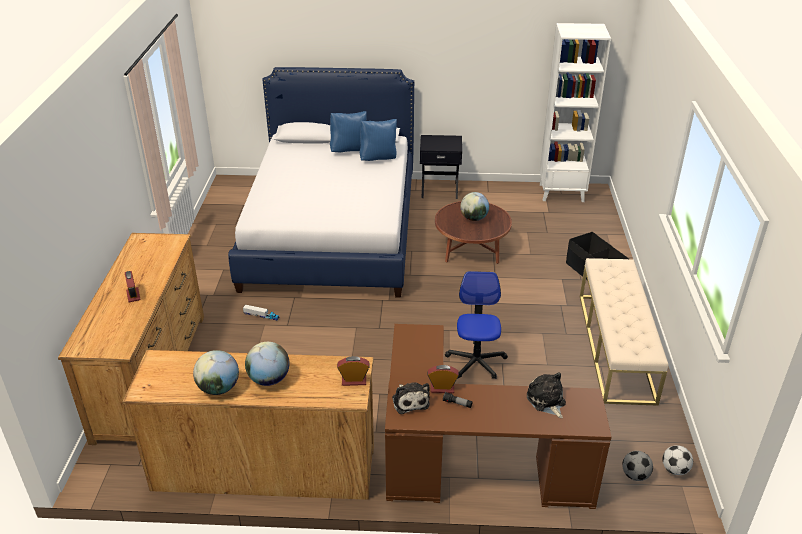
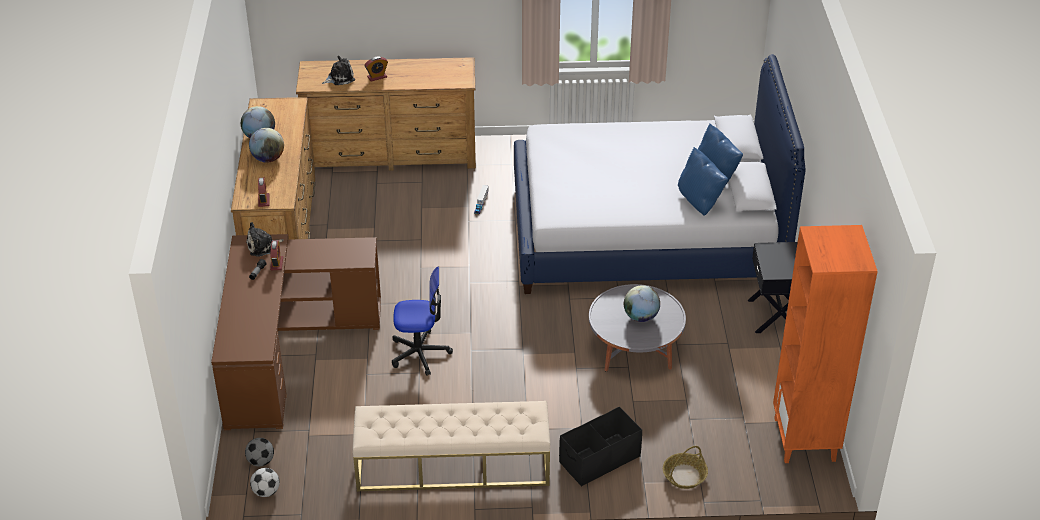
camera: 85 degrees right, 5 degrees up
brown coffee table [435,201,512,264] -> grey coffee table [589,284,686,372]
plush toy [527,372,566,418] -> plush toy moved to [322,56,355,85]
white bookcase [540,23,611,202] -> orange bookcase [773,225,878,463]
none -> basket [663,446,708,489]

